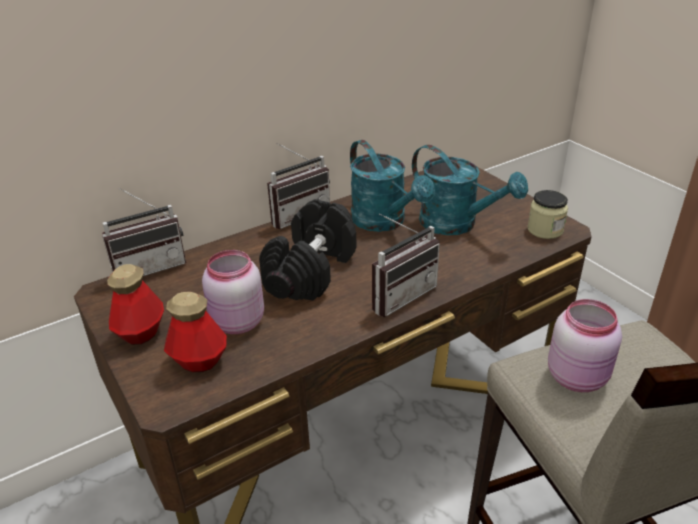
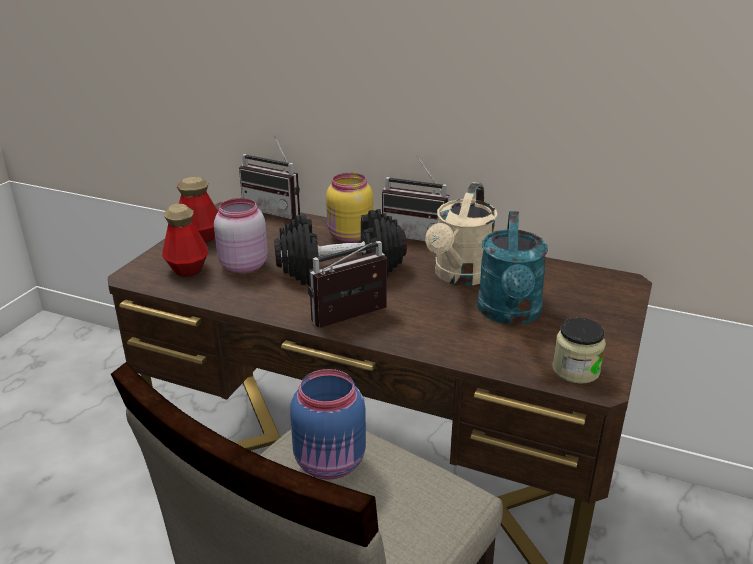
camera: 55 degrees right, 5 degrees down
turquoise watering can [350,140,435,232] -> beige watering can [425,182,498,285]
radio [372,213,440,317] -> radio turned 135 degrees clockwise [308,241,387,328]
pink jar [548,299,622,392] -> blue jar [290,369,366,480]
none -> yellow jar [326,173,373,243]

